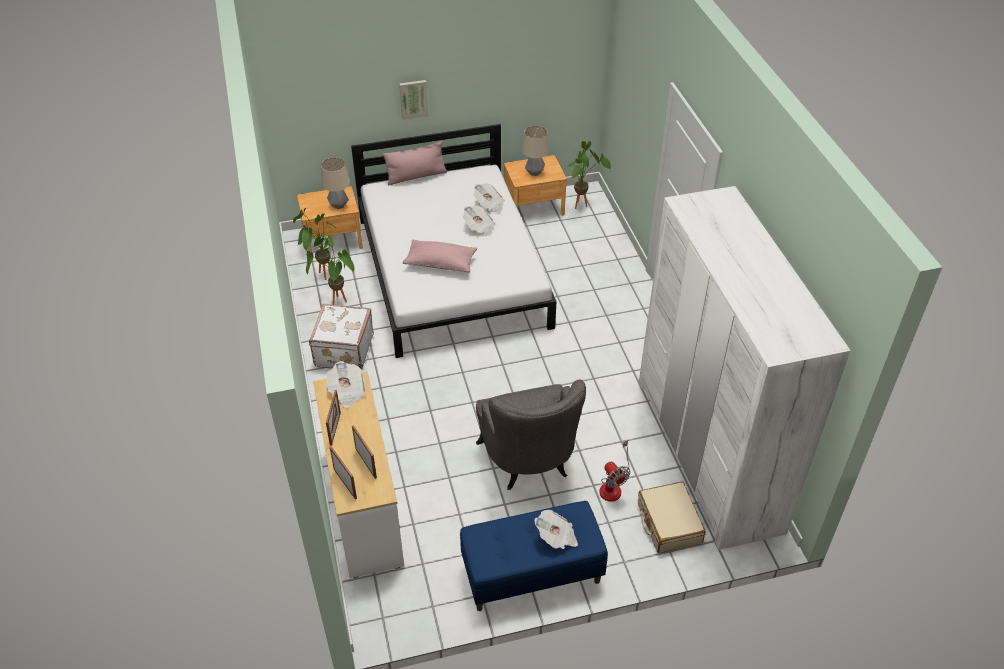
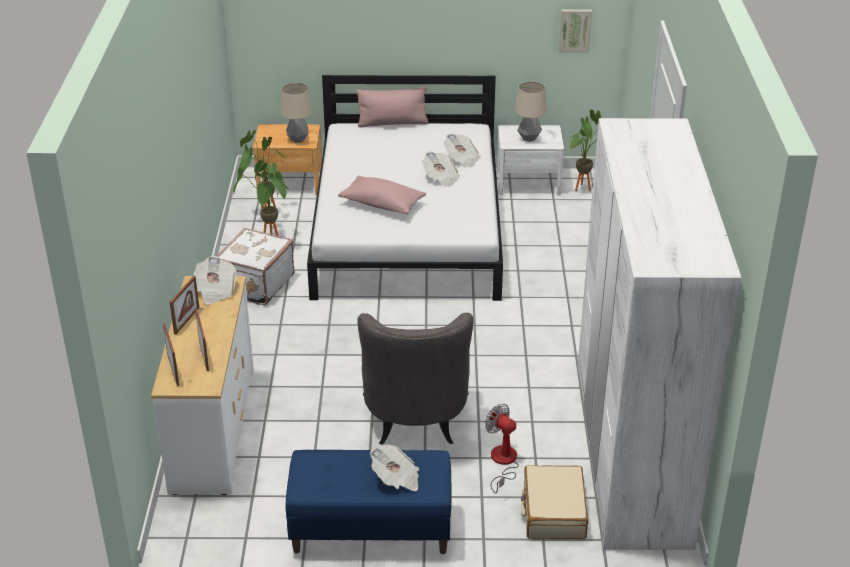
camera: 15 degrees right, 10 degrees down
picture [399,80,428,120] -> picture moved to [559,10,592,53]
brown nightstand [504,155,567,216] -> white nightstand [497,125,564,195]
fan [599,440,630,502] -> fan turned 150 degrees clockwise [485,404,519,493]

